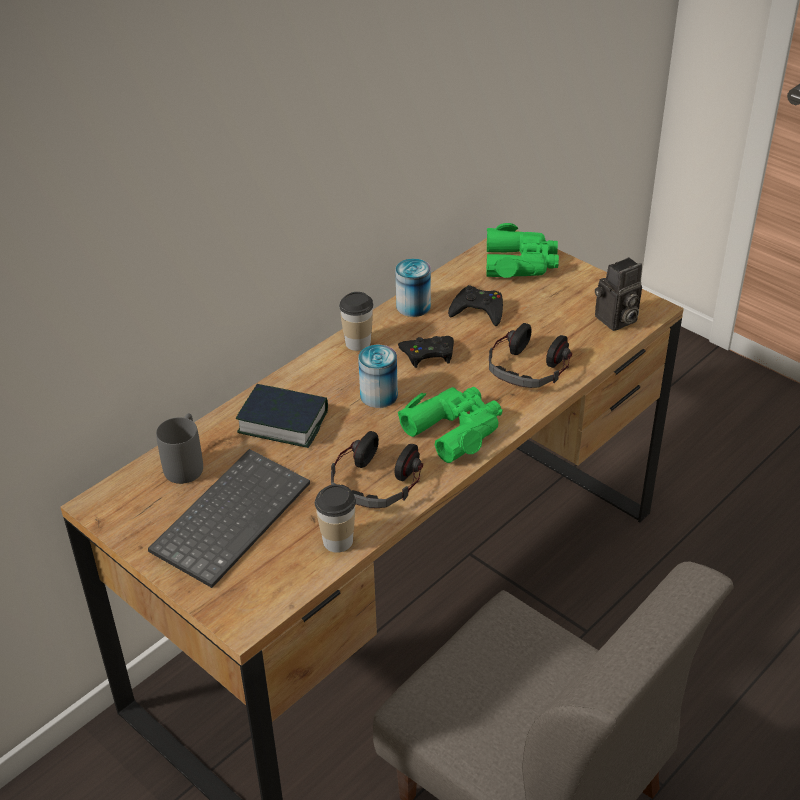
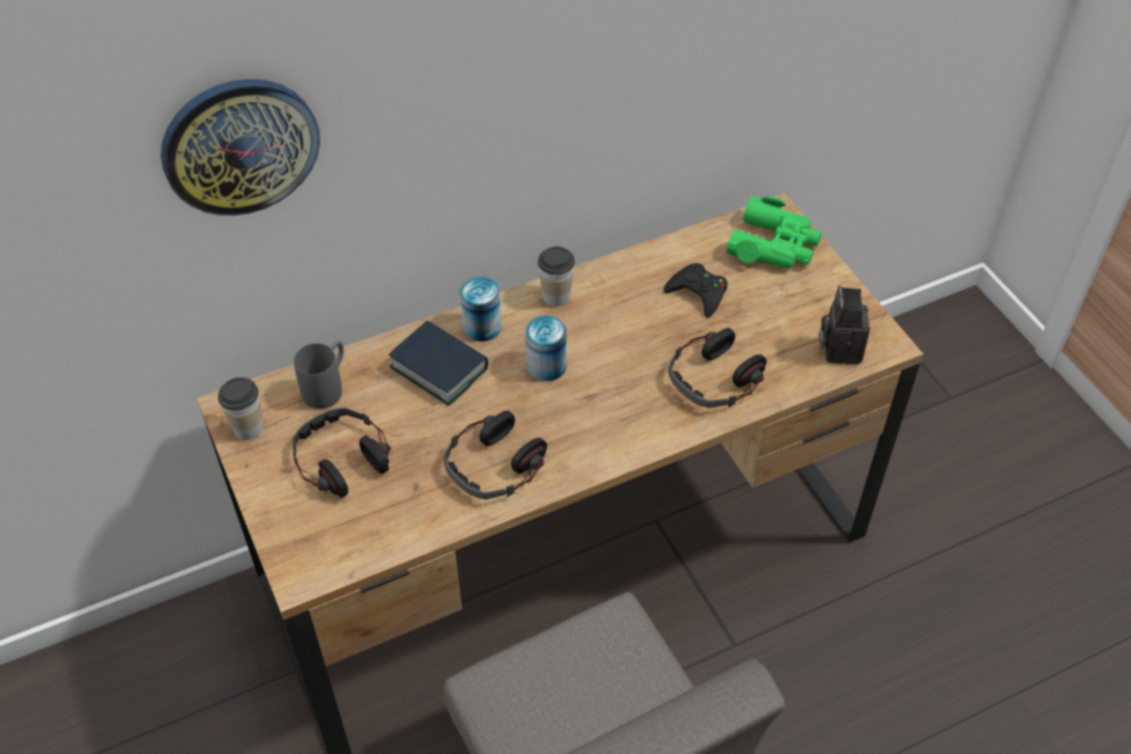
camera: 20 degrees right, 10 degrees up
keyboard [148,449,310,588] -> headphones [292,408,391,498]
cup [315,484,356,553] -> cup moved to [218,377,263,440]
can [395,259,431,317] -> can moved to [460,277,502,342]
black game controller [398,336,454,368] -> none
green binoculars [398,387,502,463] -> none
camera [595,257,642,331] -> camera turned 105 degrees clockwise [819,285,870,364]
none -> wall clock [161,79,320,216]

